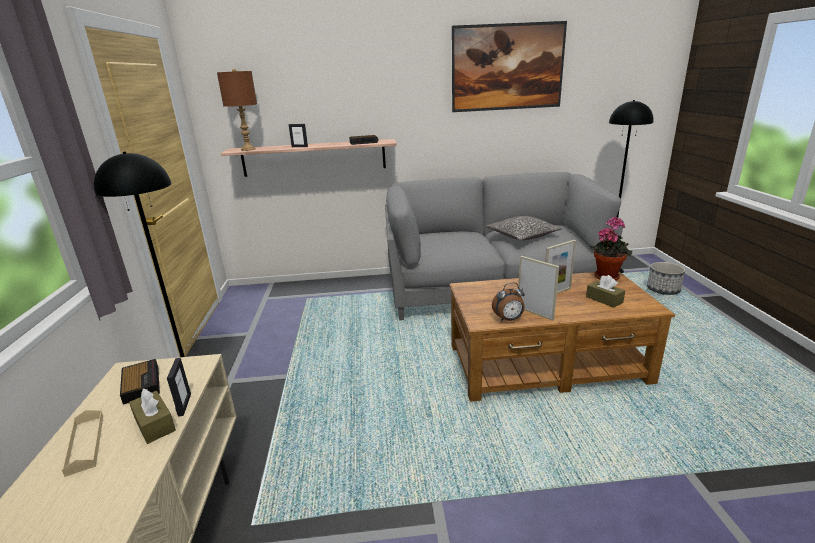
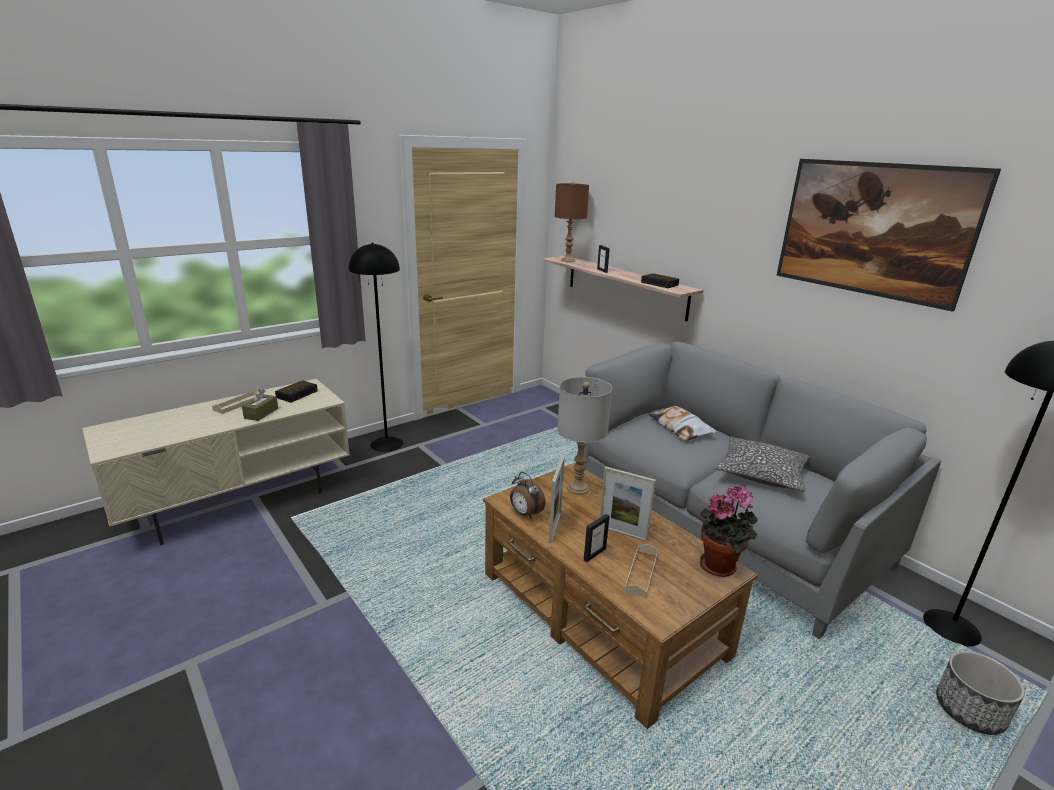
camera: 55 degrees right, 0 degrees up
picture frame [167,358,191,417] -> picture frame moved to [584,514,609,562]
brown tissue box [586,275,625,308] -> beige tray [624,544,658,598]
none -> grey table lamp [557,377,612,495]
none -> pillow [648,406,716,441]

